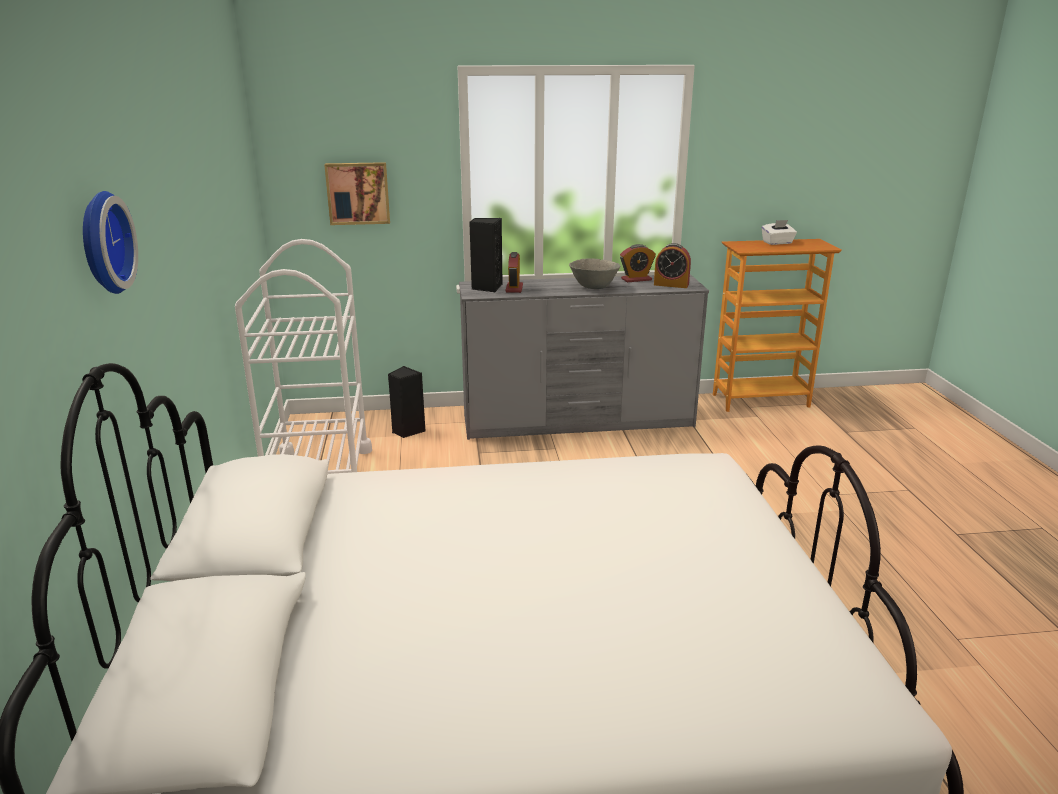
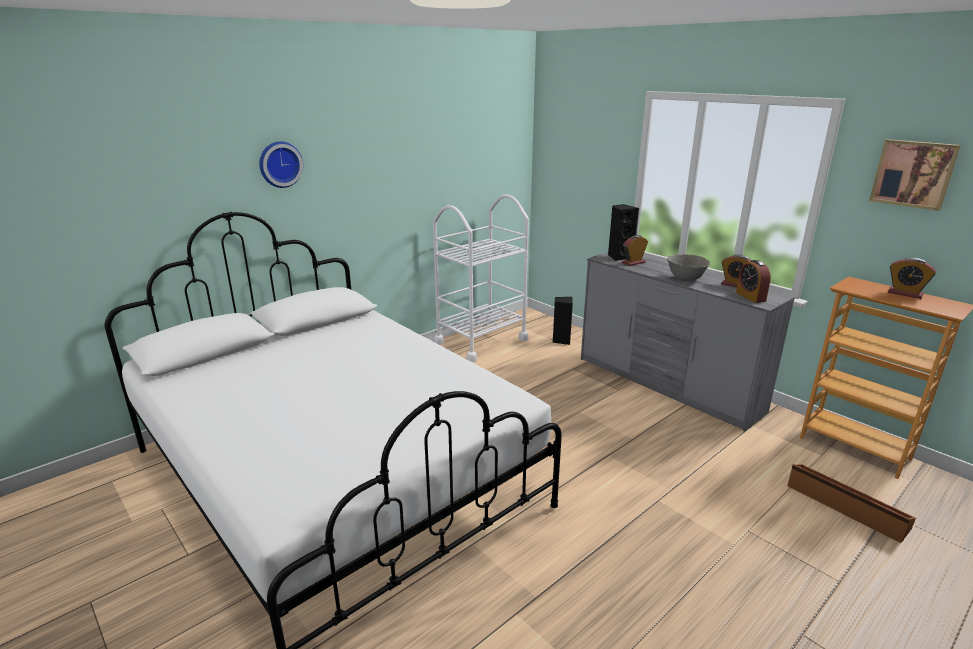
camera: 55 degrees right, 0 degrees up
picture [324,162,390,225] -> picture moved to [869,139,961,211]
white tissue box [761,220,797,245] -> alarm clock [888,258,936,299]
none -> brown storage box [787,464,916,543]

